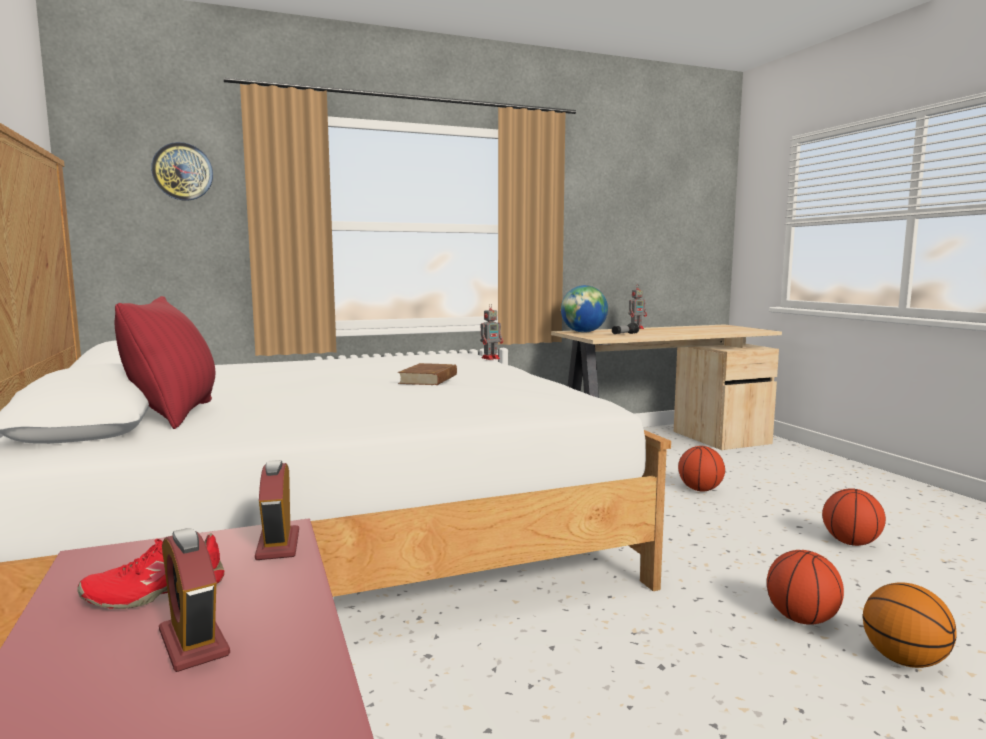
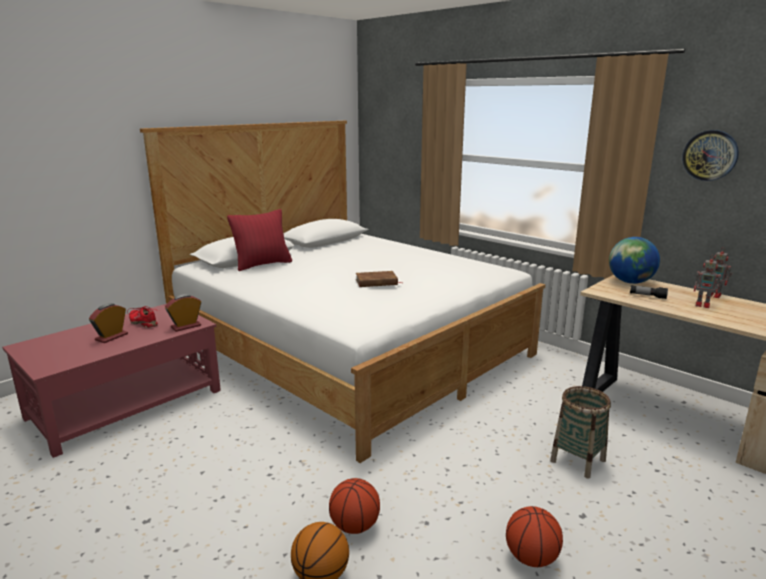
camera: 65 degrees right, 10 degrees up
wall clock [151,142,213,201] -> wall clock moved to [682,130,739,181]
toy robot [480,303,503,360] -> toy robot moved to [694,255,722,308]
basketball [678,446,725,491] -> basket [550,386,611,479]

